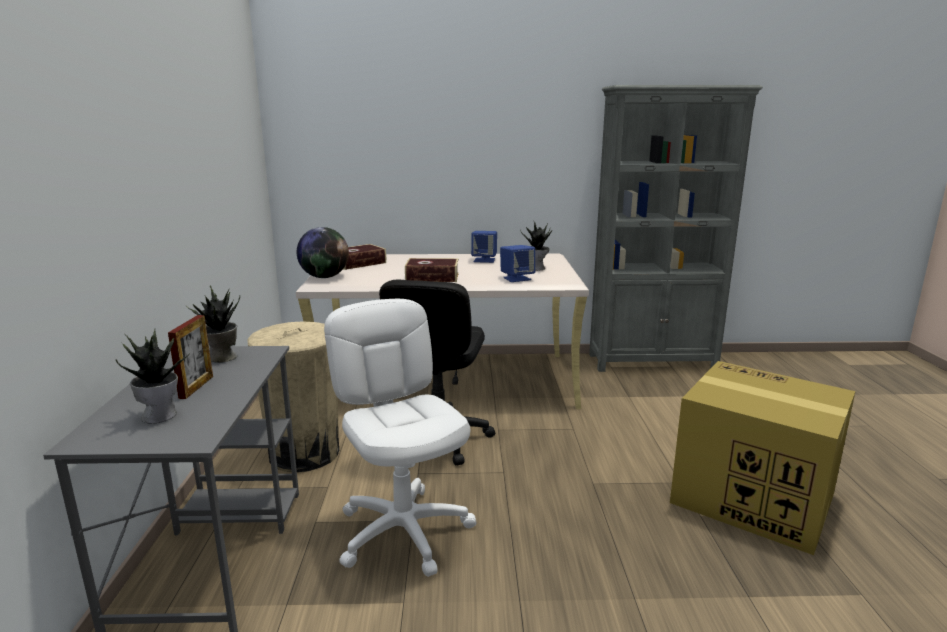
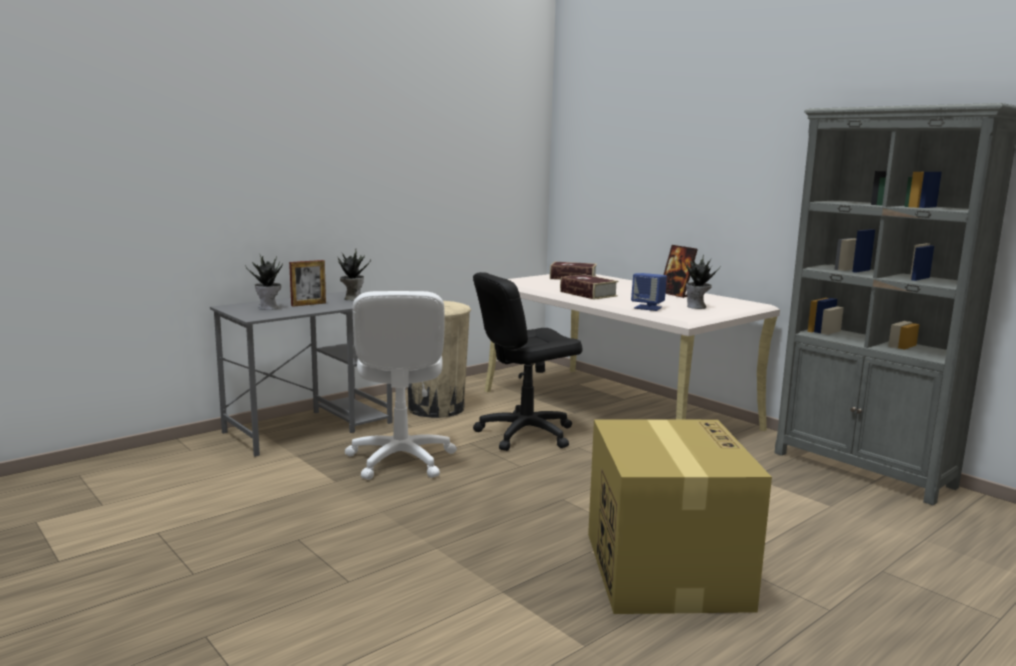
camera: 50 degrees right, 5 degrees down
globe [297,227,349,278] -> none
white office chair [324,299,477,577] -> white office chair turned 150 degrees clockwise [345,291,457,480]
blue speaker [471,231,497,263] -> picture frame [663,245,698,298]

